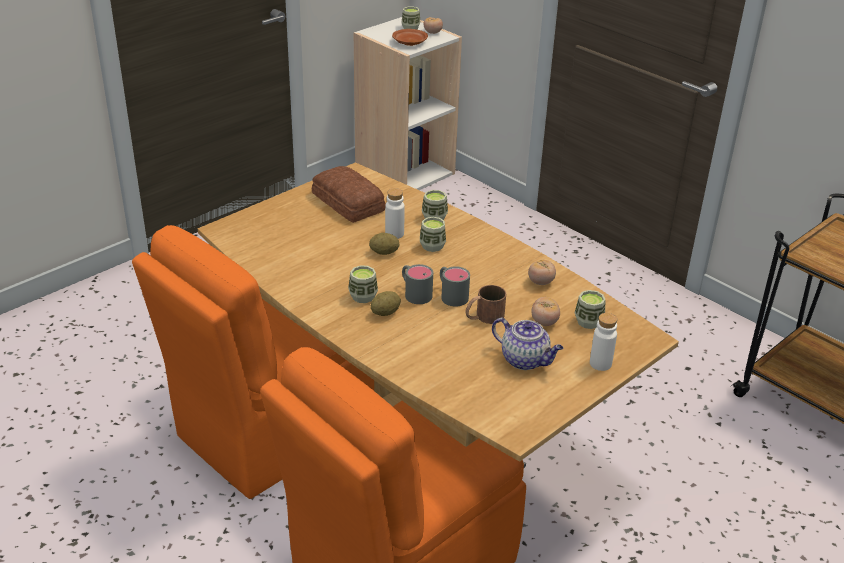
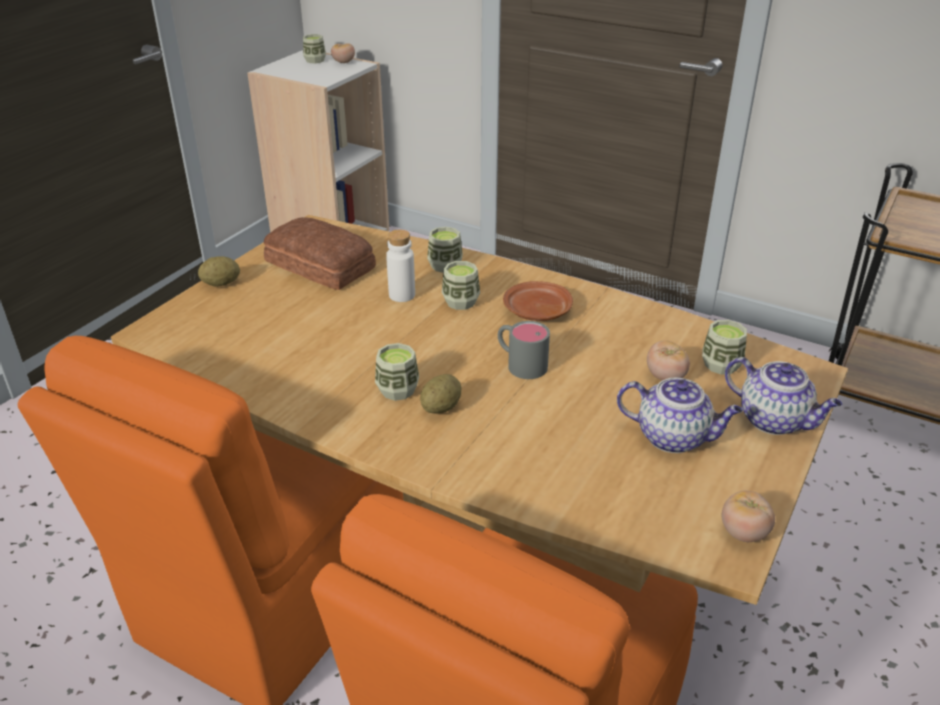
camera: 15 degrees left, 0 degrees up
potato [369,233,400,255] -> potato moved to [198,256,240,287]
brown plate [392,29,428,46] -> brown plate moved to [503,281,573,321]
grey mug [402,264,433,304] -> none
brown mug [465,285,506,324] -> none
tomato [528,260,556,285] -> tomato moved to [722,490,775,542]
white bottle [590,313,617,371] -> teapot [725,357,842,435]

